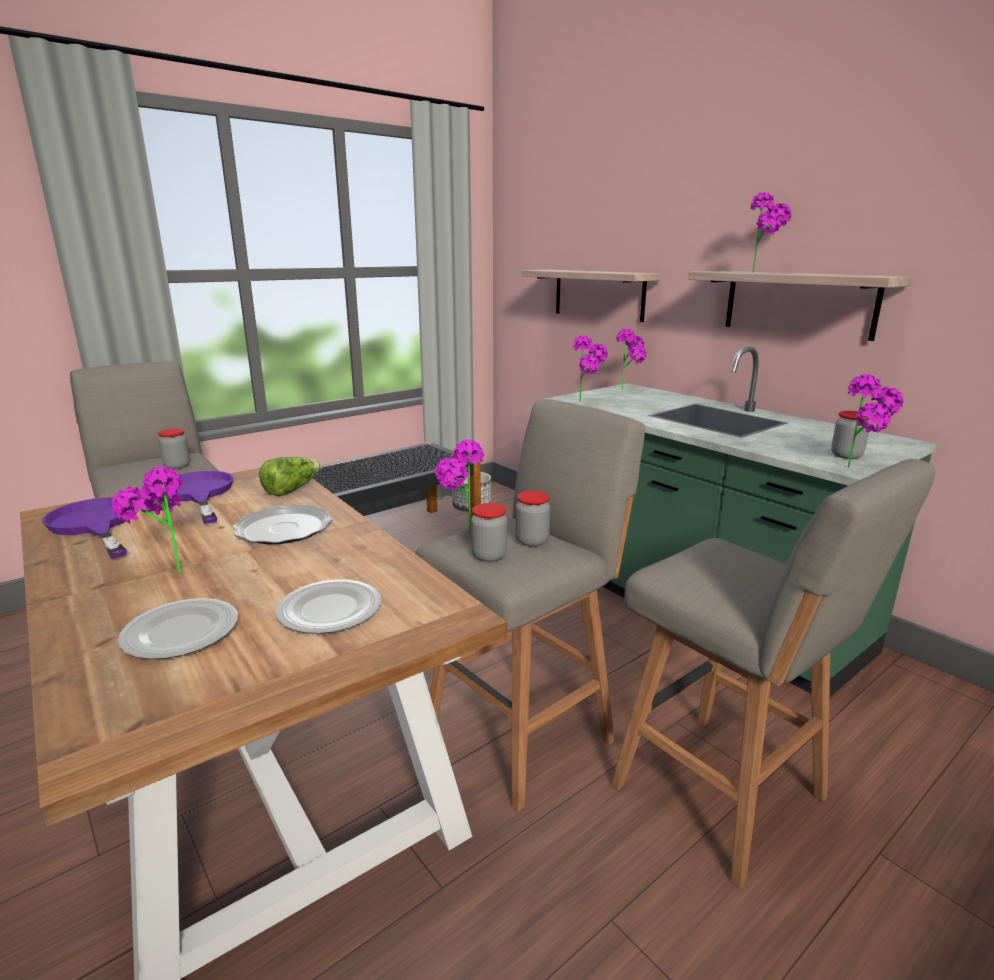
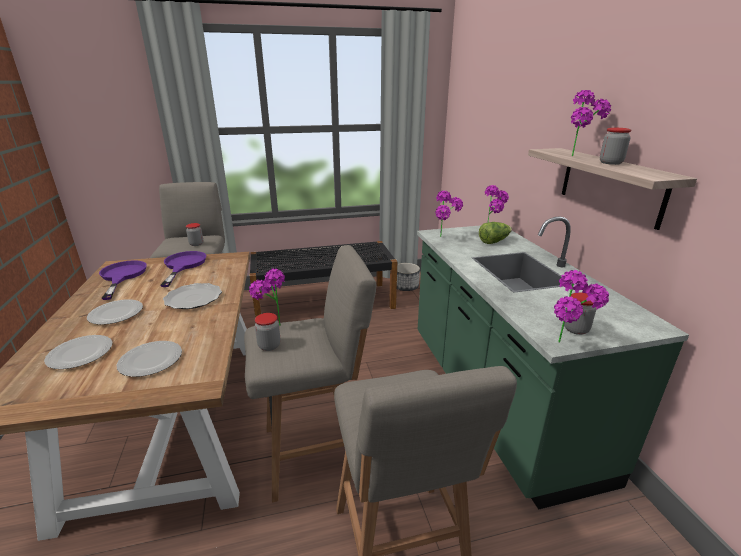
camera: 25 degrees right, 5 degrees up
potted plant [111,466,183,573] -> plate [87,299,143,325]
lettuce [259,457,320,496] -> lettuce moved to [479,222,512,244]
jar [515,491,550,547] -> jar moved to [600,128,632,165]
shelf [521,270,662,322] -> none

